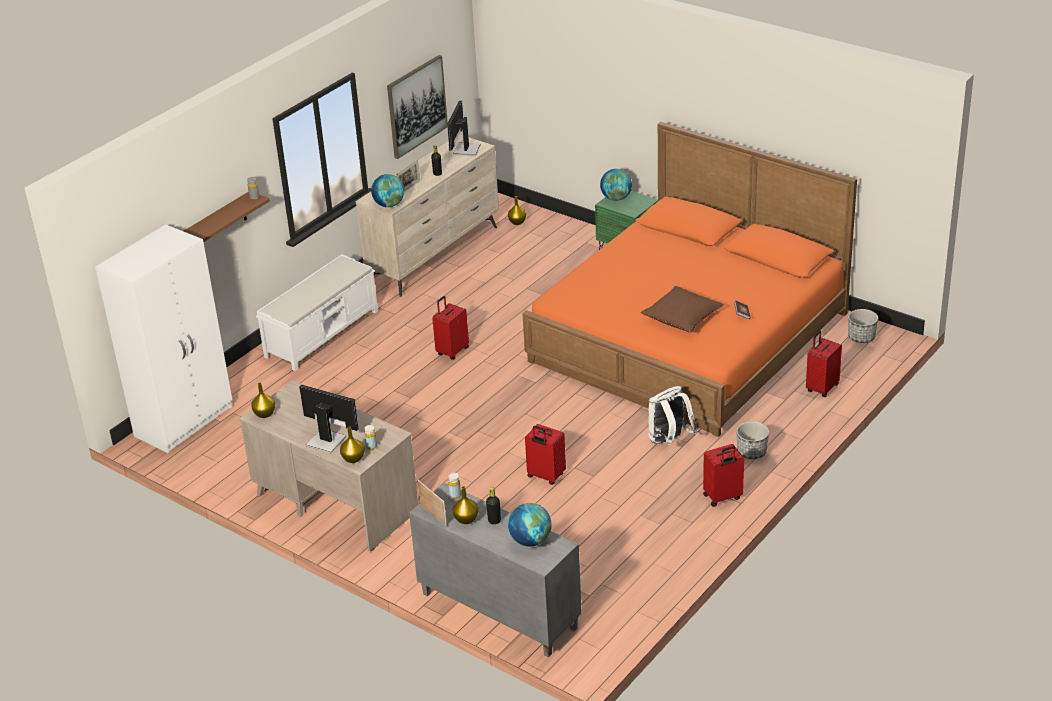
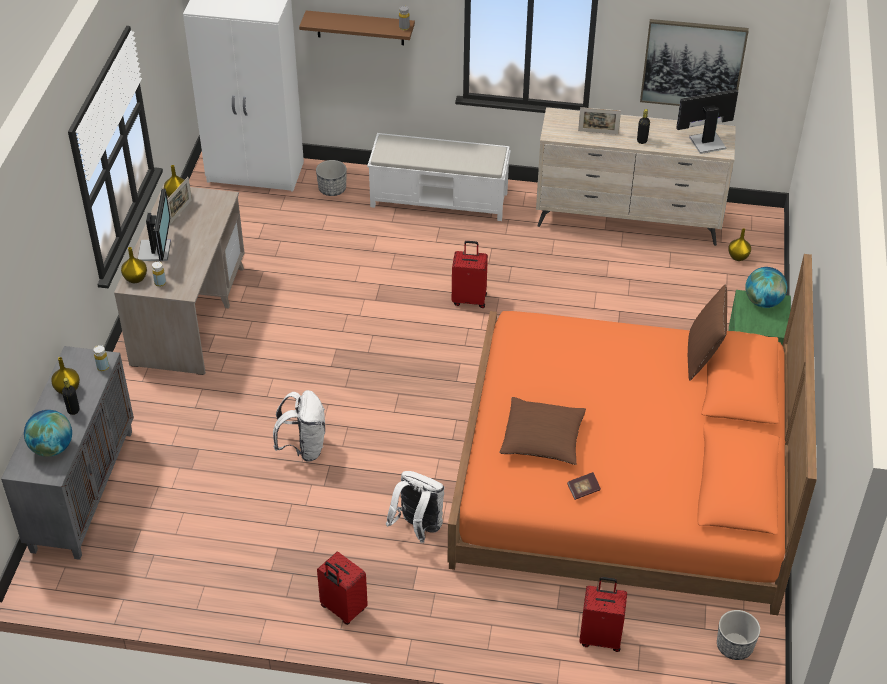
camera: 60 degrees right, 10 degrees up
globe [371,174,404,207] -> none
picture frame [417,480,447,526] -> picture frame moved to [167,177,192,224]
red suitcase [525,424,566,485] -> white backpack [273,390,325,462]
planter [736,421,769,459] -> planter moved to [316,160,347,196]
none -> brown pillow [688,285,727,381]

